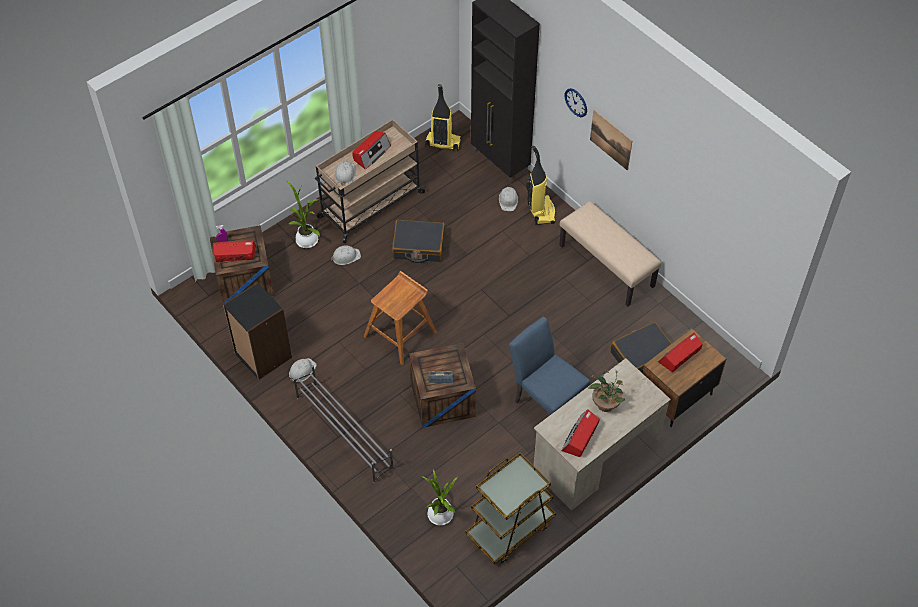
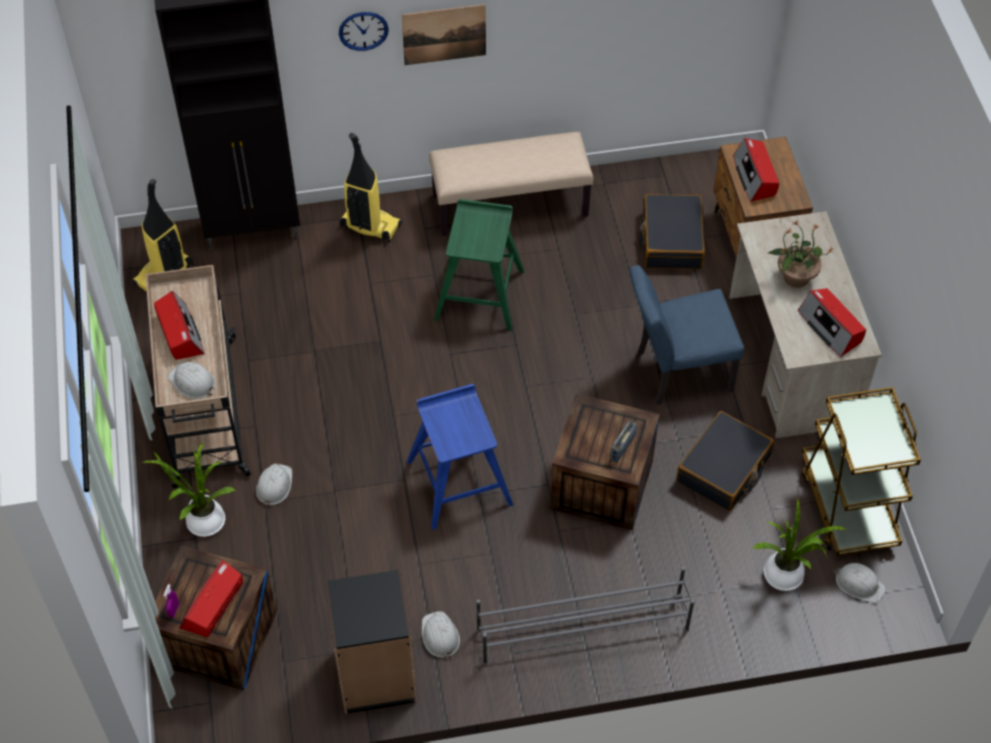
camera: 60 degrees left, 0 degrees up
brown stool [364,271,437,365] -> blue stool [407,384,514,530]
black suitcase [392,219,445,263] -> black suitcase moved to [676,411,774,511]
white hard hat [499,187,518,211] -> white hard hat moved to [834,563,886,603]
none -> green stool [434,199,524,331]

